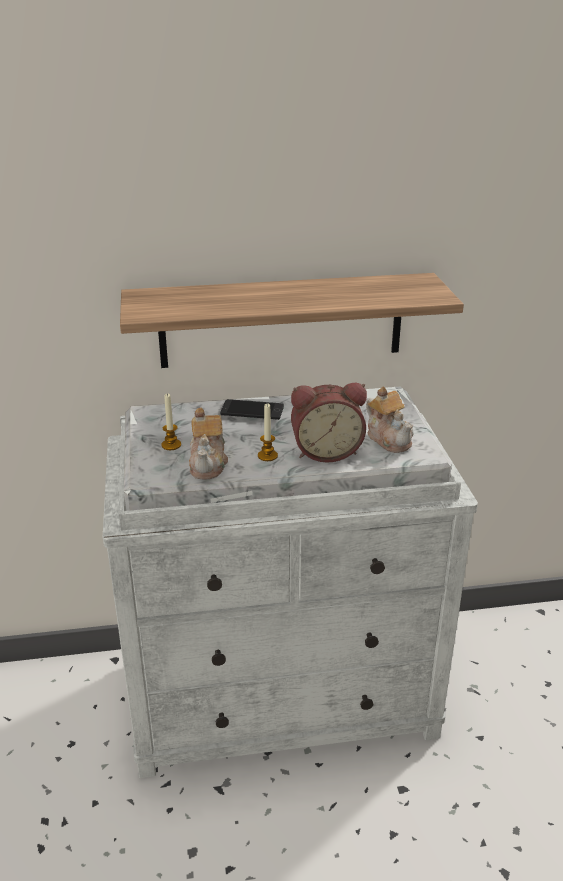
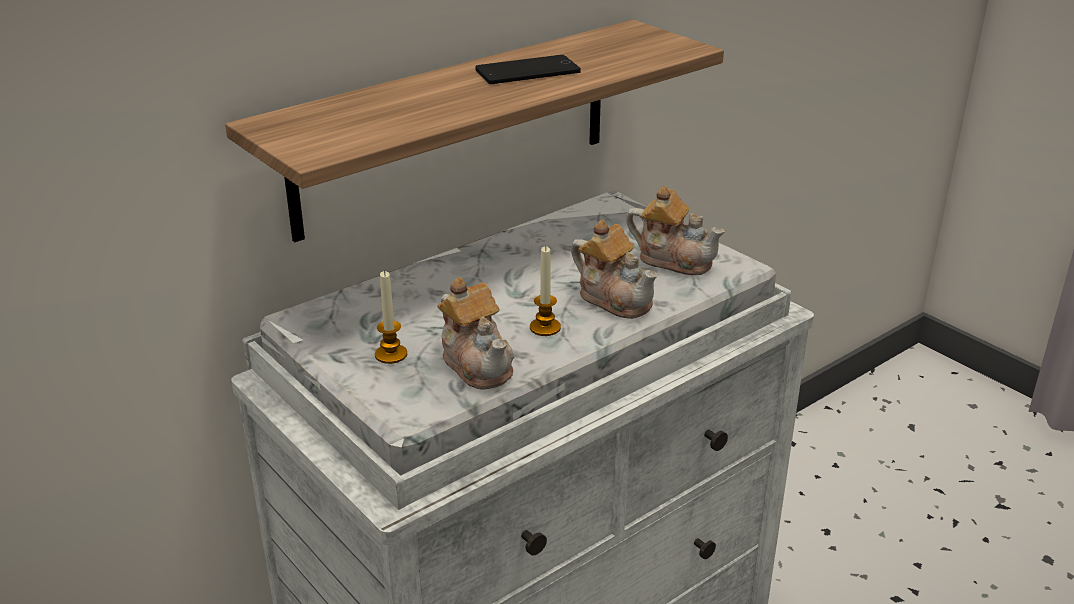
camera: 30 degrees left, 0 degrees up
phone [220,399,284,420] -> phone moved to [476,55,581,84]
alarm clock [291,383,367,463] -> teapot [571,220,658,319]

